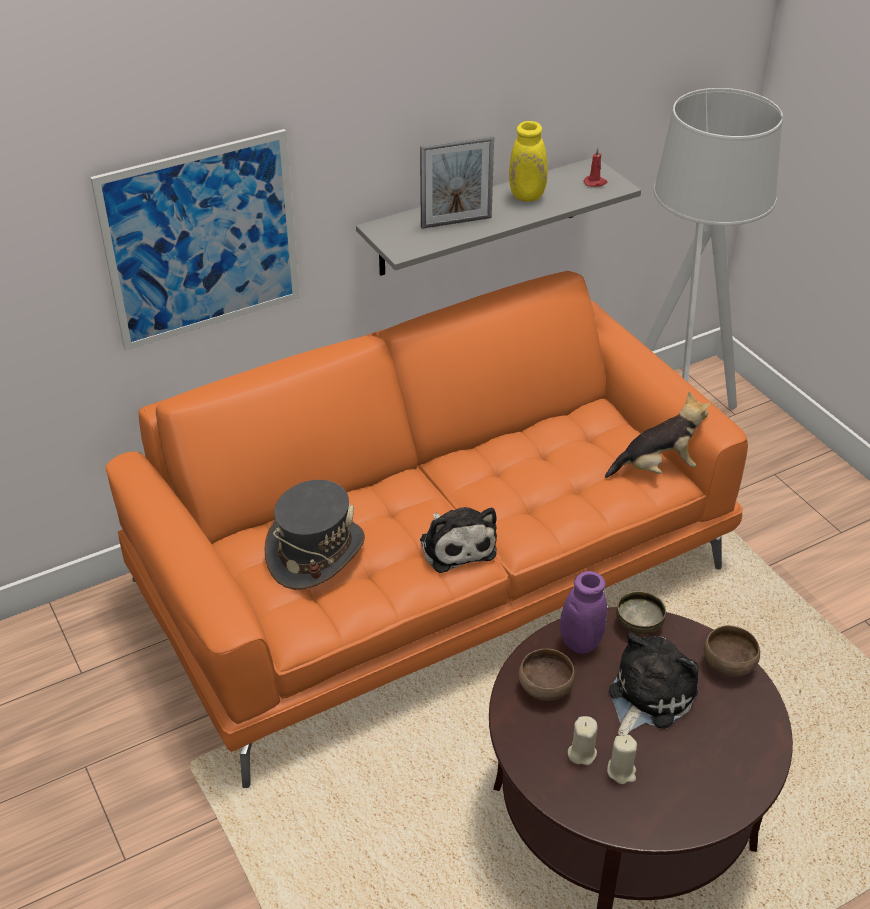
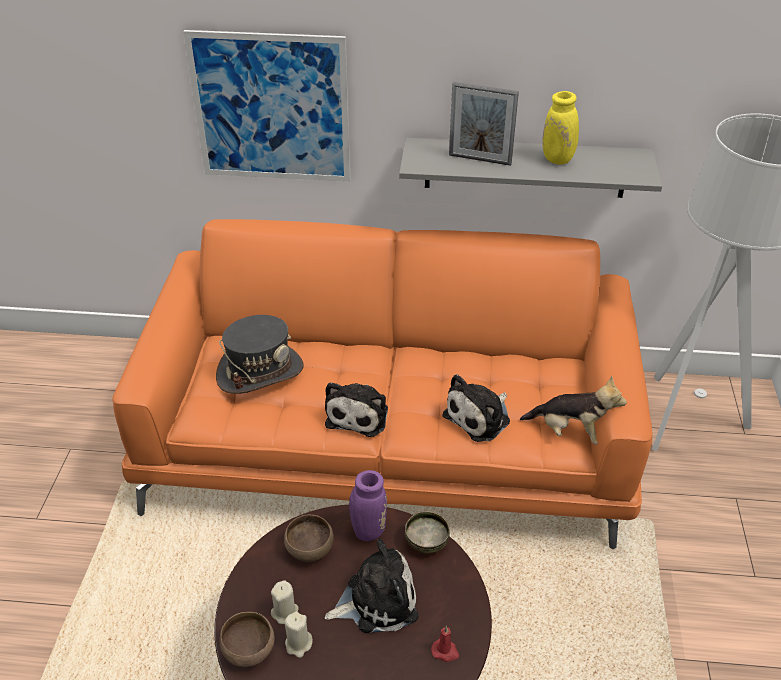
camera: 35 degrees right, 0 degrees up
red candle [584,148,607,187] -> red candle moved to [431,626,459,662]
brown bowl [704,625,760,677] -> brown bowl moved to [219,612,275,667]
none -> plush toy [443,374,510,442]

